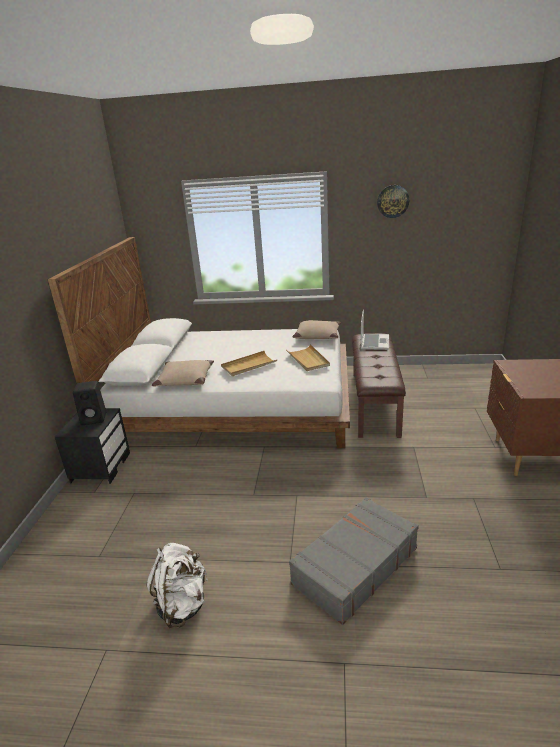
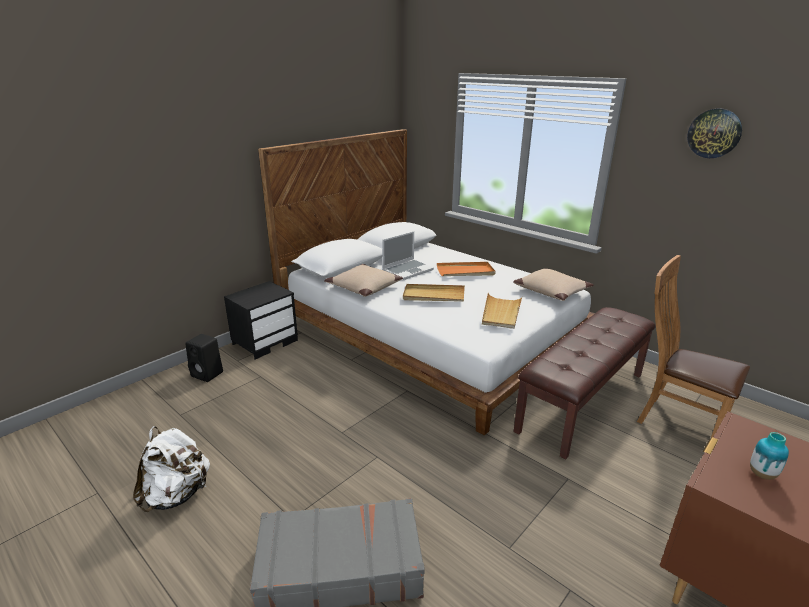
camera: 35 degrees right, 0 degrees up
black speaker [73,381,106,425] -> black speaker moved to [186,334,223,382]
laptop [361,310,389,350] -> laptop moved to [383,231,434,280]
none -> orange tray [437,262,496,276]
none -> brown chair [637,255,750,438]
none -> vase [750,432,789,480]

